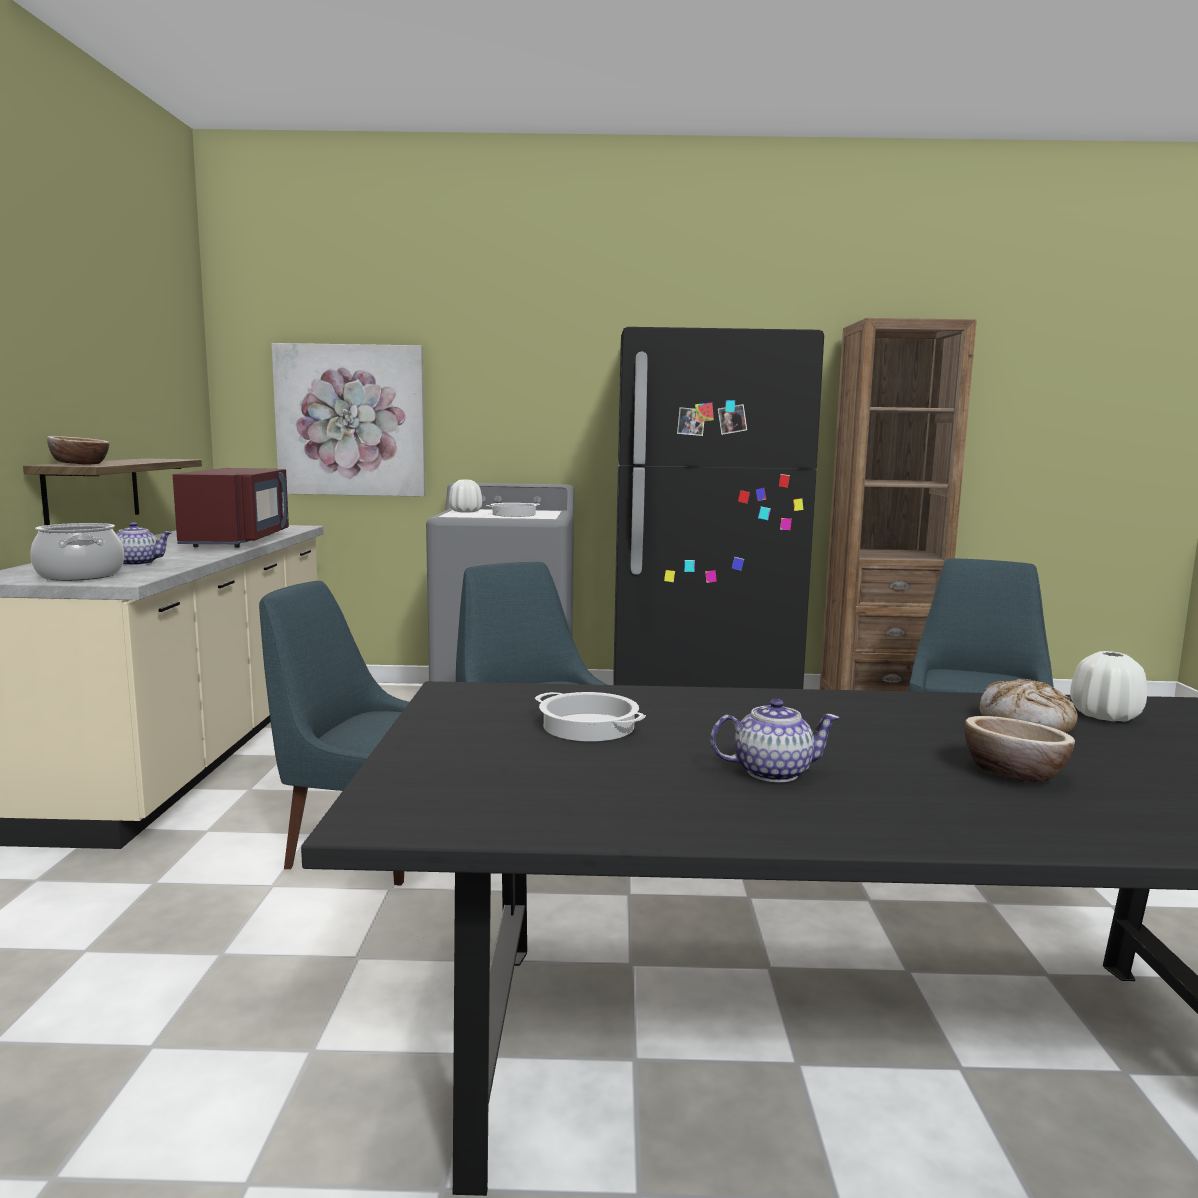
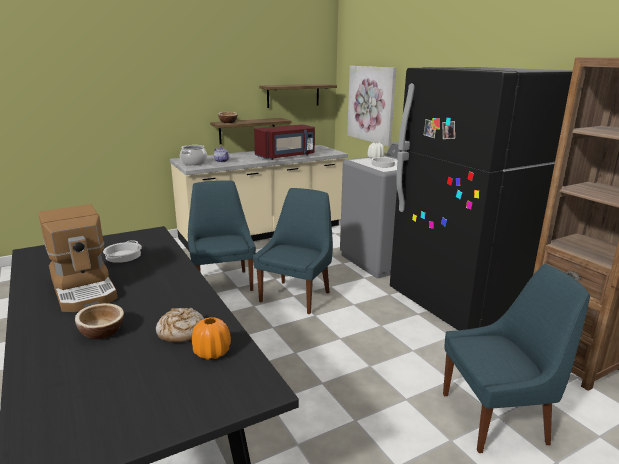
camera: 60 degrees right, 10 degrees up
teapot [710,699,840,782] -> coffee machine [38,204,117,312]
white vase [1070,651,1147,721] -> orange vase [192,317,231,360]
none -> shelf [259,84,337,108]

